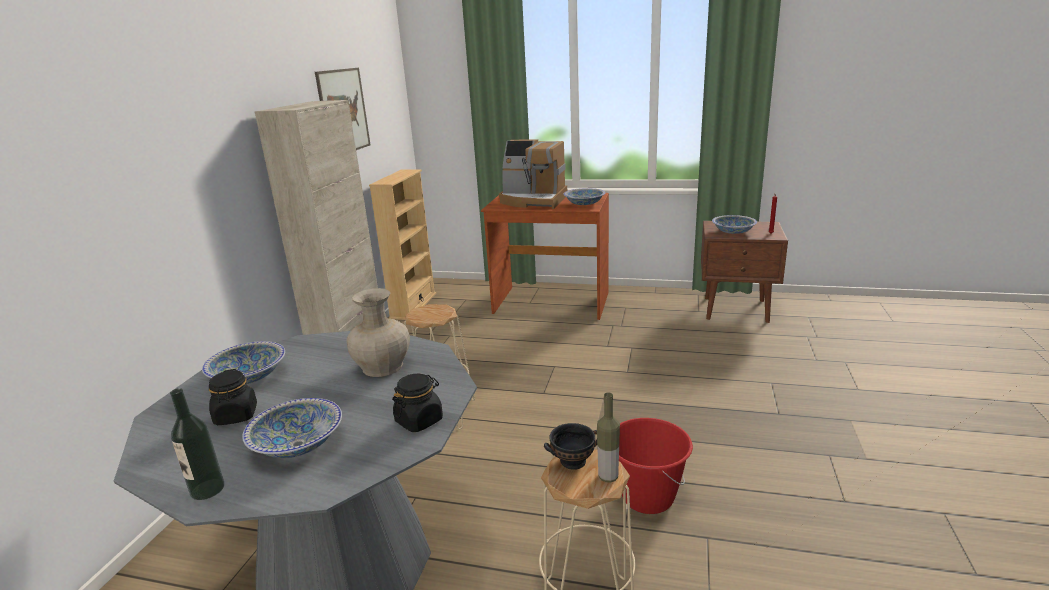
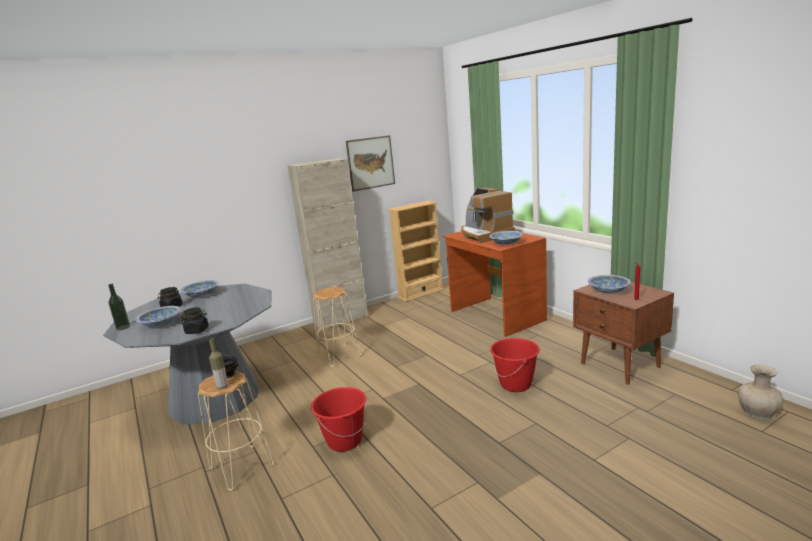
camera: 45 degrees right, 5 degrees down
beige vase [346,288,410,377] -> beige vase moved to [738,365,784,420]
none -> red bucket [490,338,540,392]

